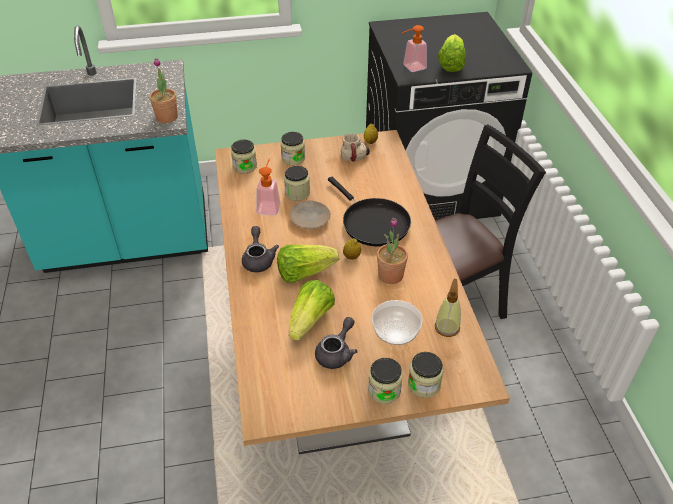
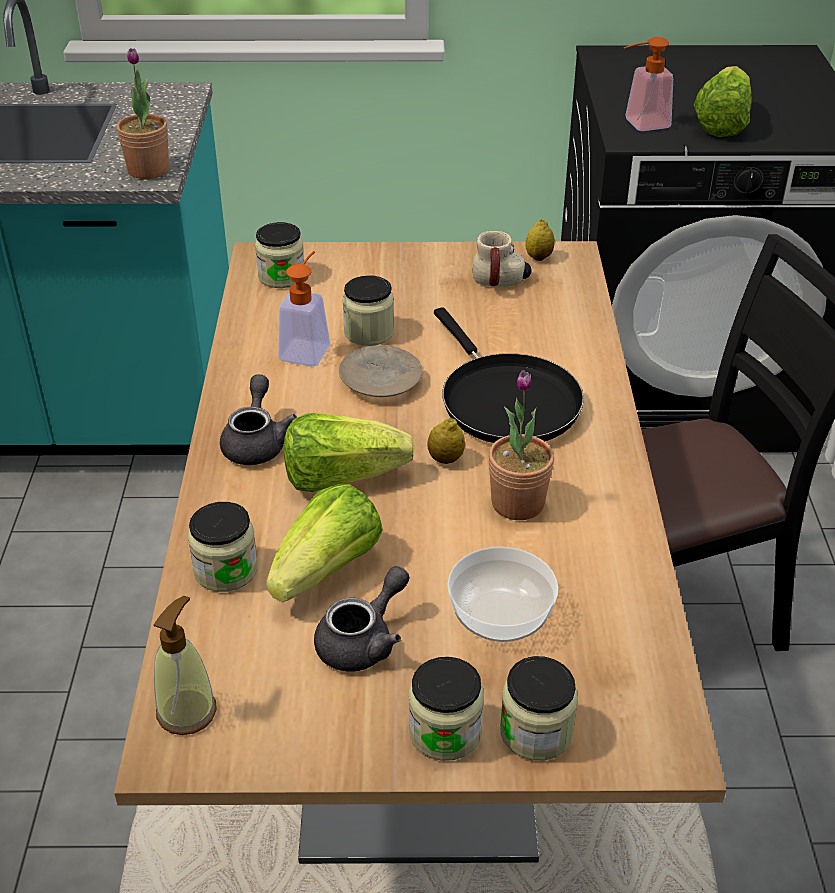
camera: 10 degrees right, 5 degrees down
jar [281,132,305,165] -> jar moved to [188,502,258,592]
soap dispenser [435,279,461,337] -> soap dispenser moved to [154,596,217,735]

